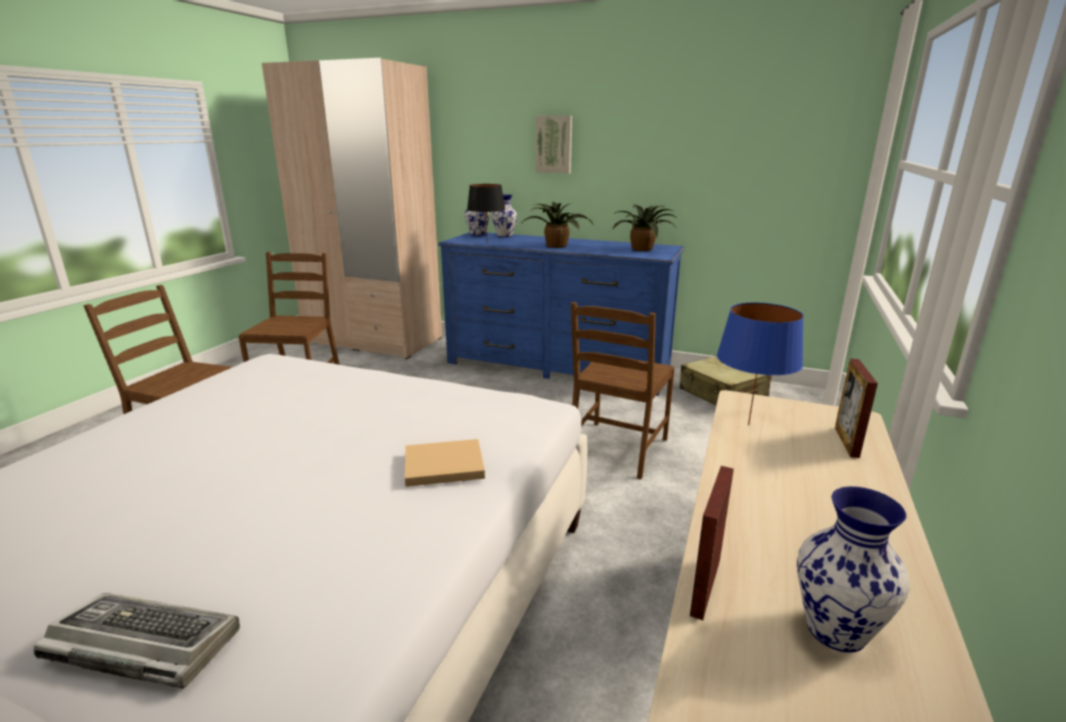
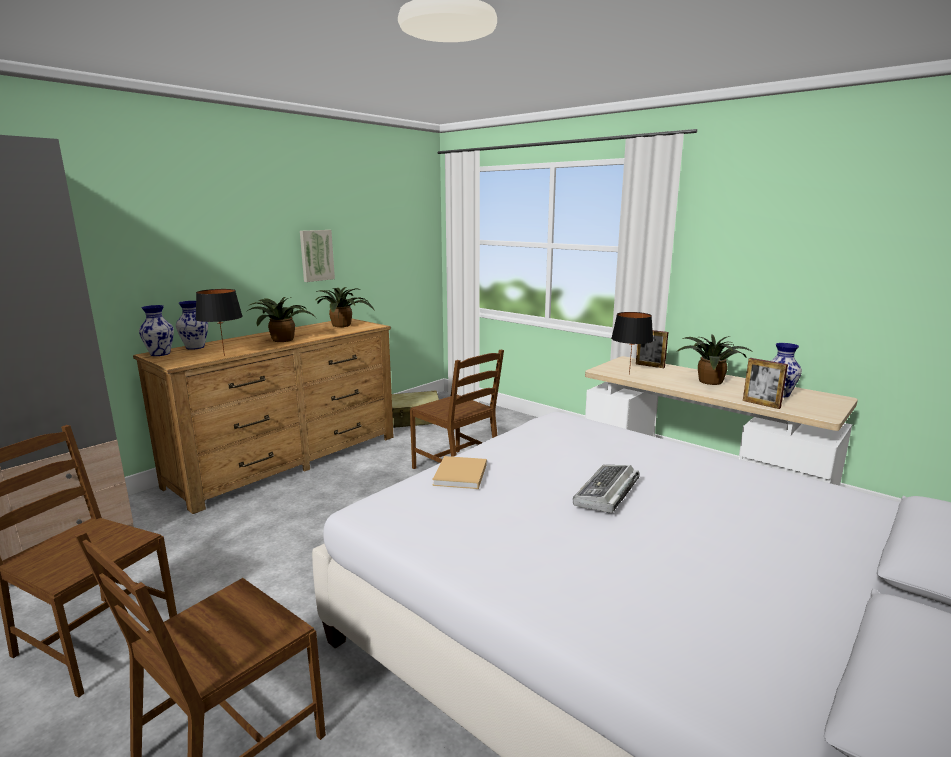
camera: 70 degrees left, 5 degrees down
keyboard [34,593,240,689] -> keyboard moved to [573,465,640,513]
beige book [405,439,485,487] -> beige book moved to [432,456,487,489]
blue dresser [438,232,684,396] -> brown dresser [133,319,394,514]
picture [535,116,572,174] -> picture moved to [300,230,335,282]
blue table lamp [717,303,804,425] -> black table lamp [611,312,653,375]
none -> potted plant [678,334,754,385]

